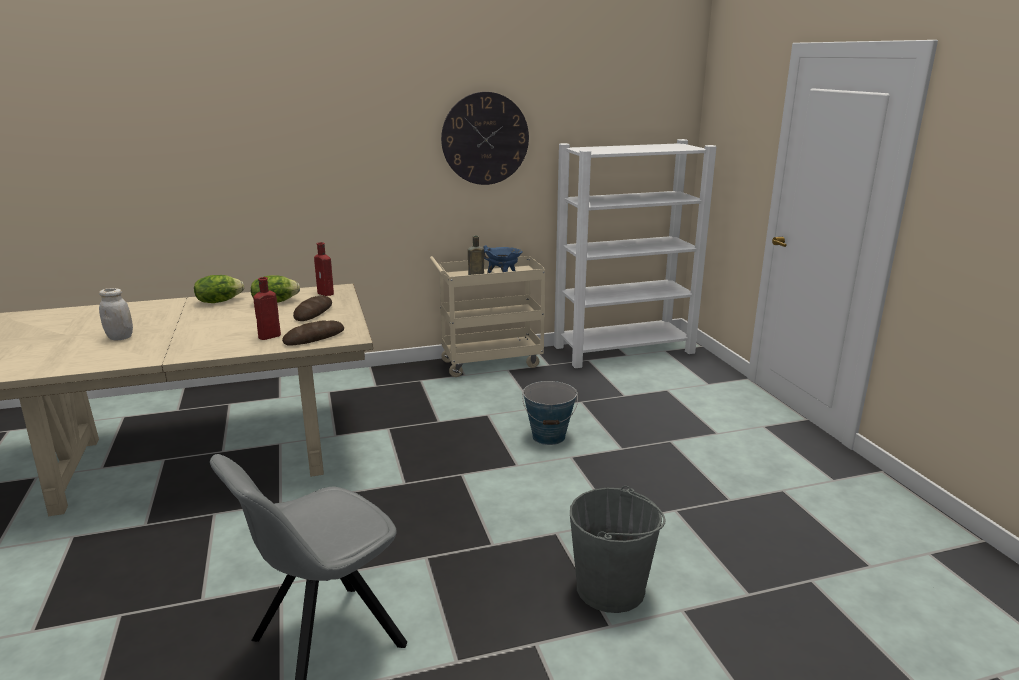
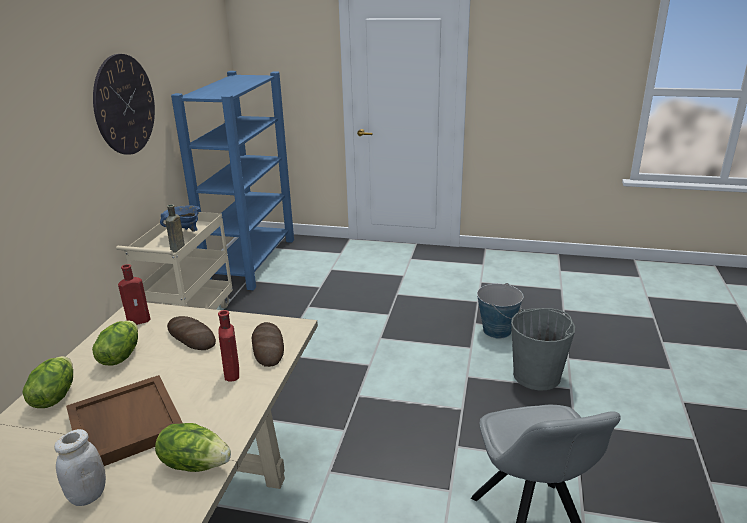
camera: 60 degrees left, 5 degrees up
bucket [522,381,578,445] -> bucket moved to [477,283,524,339]
white bookcase [554,139,717,368] -> blue bookcase [171,71,294,290]
none -> brown tray [66,375,183,466]
none -> lettuce [155,423,231,472]

